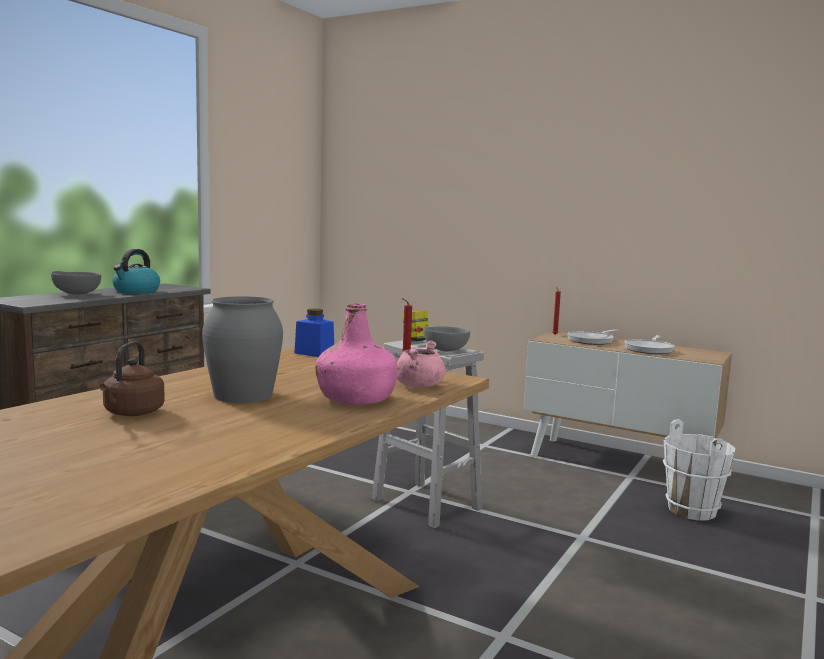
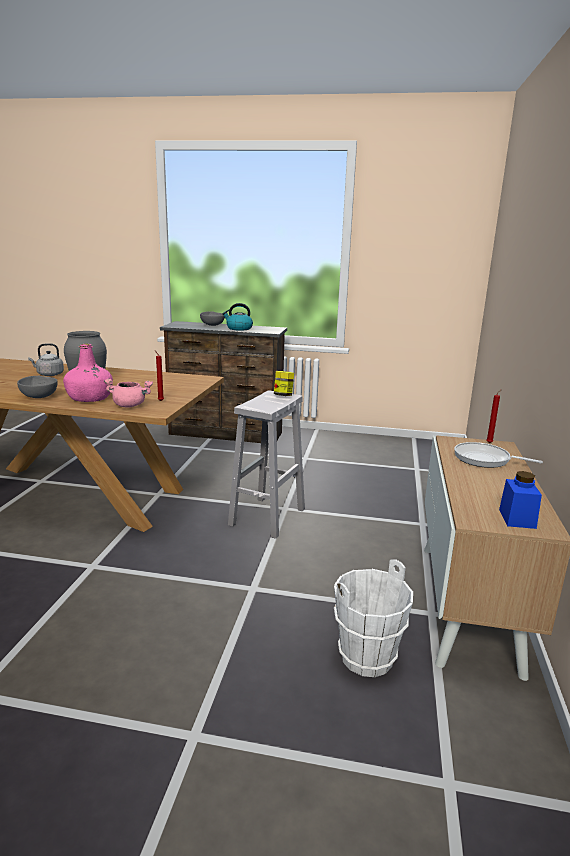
camera: 70 degrees right, 10 degrees up
brown kettle [99,341,165,416] -> grey kettle [28,343,64,376]
blue jar [294,309,334,357] -> blue jar moved to [499,471,542,529]
grey bowl [423,326,470,351] -> grey bowl moved to [17,376,58,398]
frying pan [624,335,674,354] -> none

